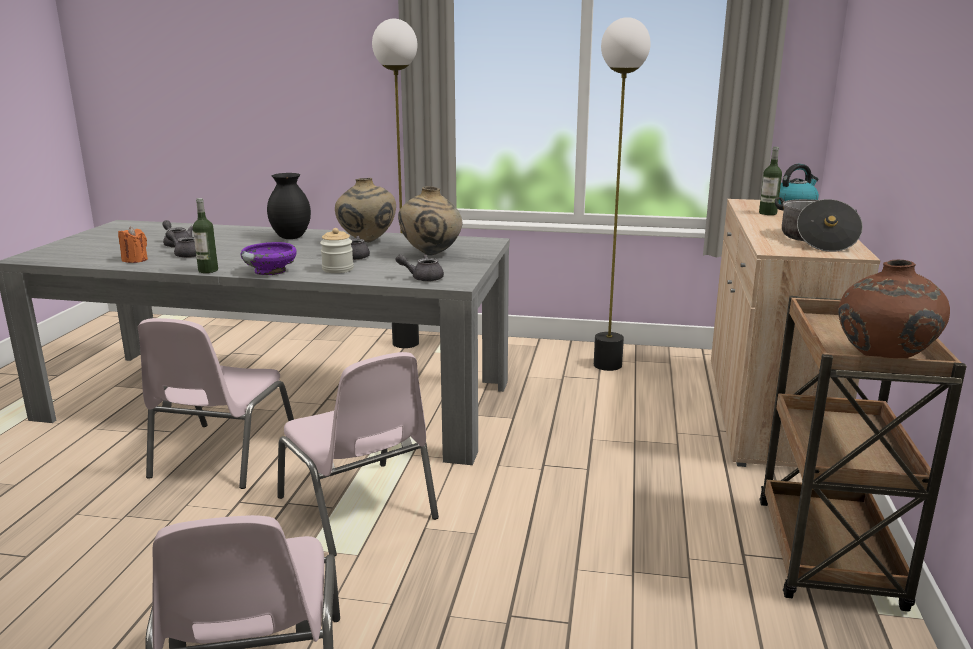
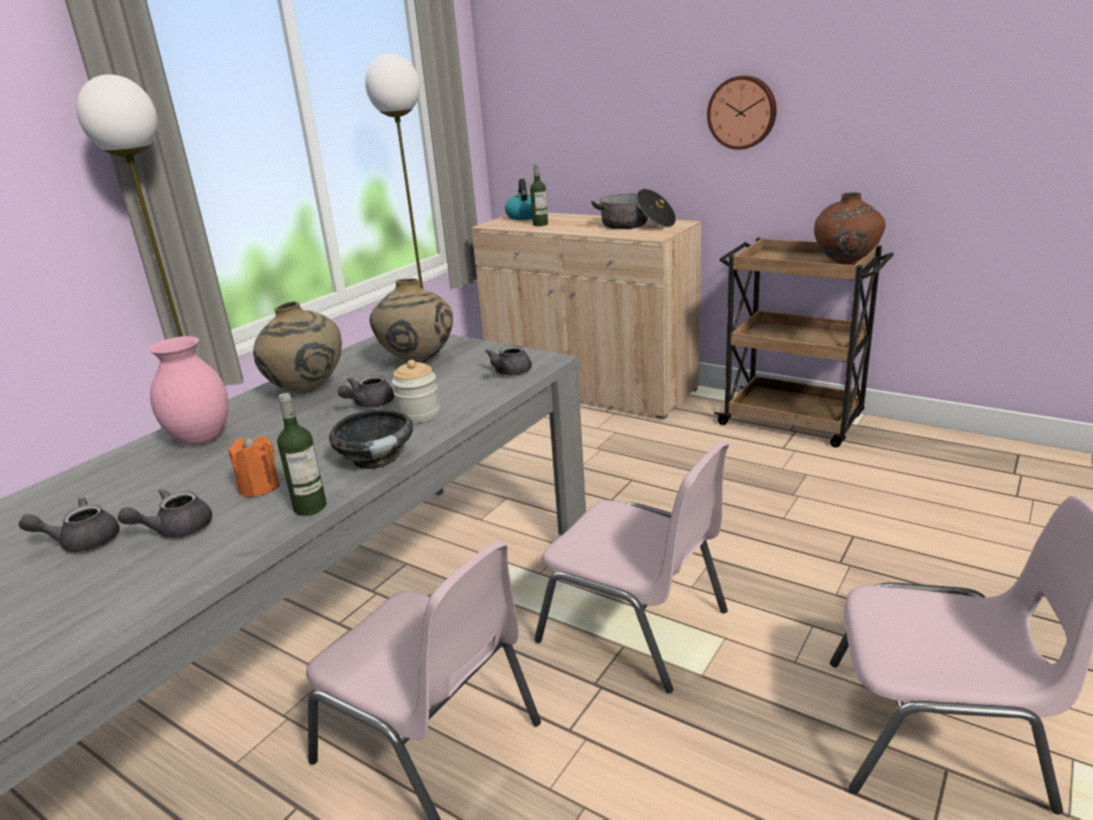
camera: 65 degrees left, 5 degrees up
orange candle [118,226,148,263] -> orange candle moved to [228,435,280,497]
purple bowl [240,242,297,276] -> black bowl [329,410,413,470]
black vase [267,173,311,239] -> pink vase [148,336,229,446]
pink chair [277,352,439,557] -> pink chair turned 45 degrees clockwise [534,440,729,693]
none -> wall clock [707,75,777,150]

